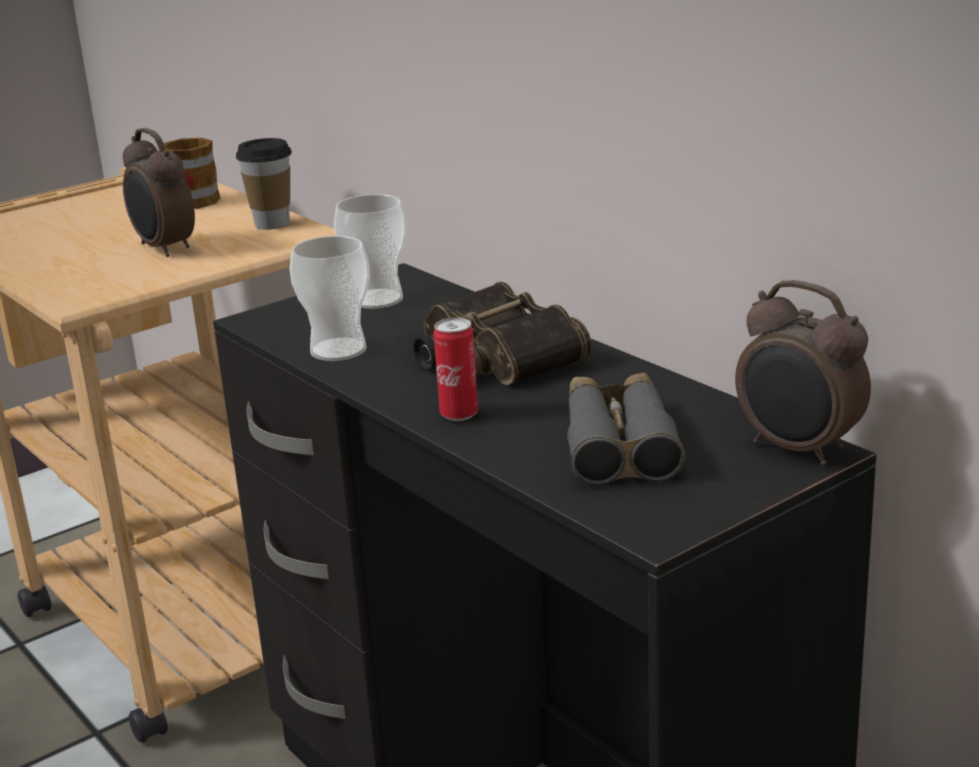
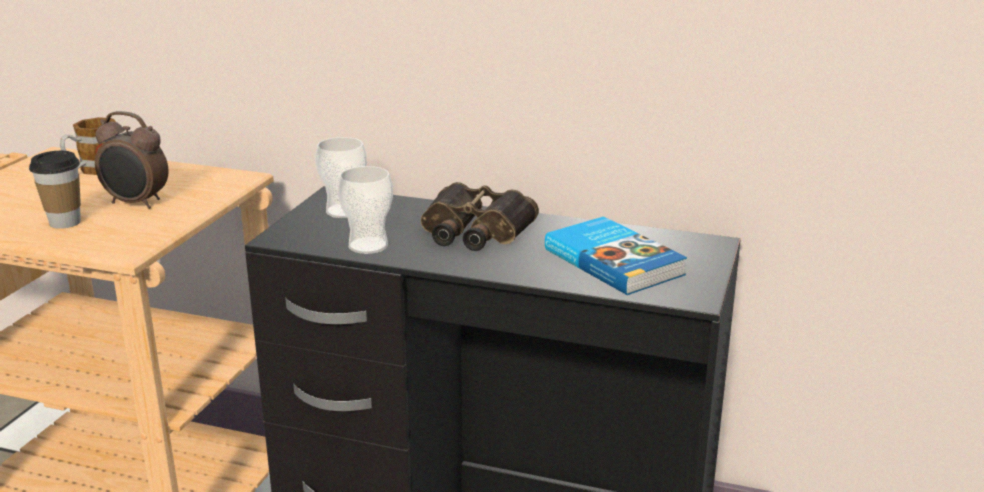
camera: 35 degrees left, 0 degrees up
cup [236,138,292,230] -> cup moved to [29,151,81,229]
can [434,318,478,421] -> none
grey binoculars [567,373,685,485] -> book [545,216,687,295]
alarm clock [735,280,871,466] -> none

